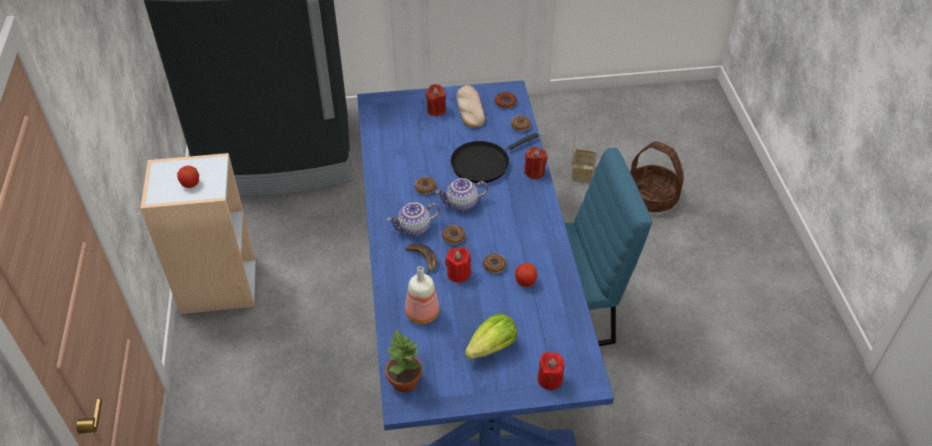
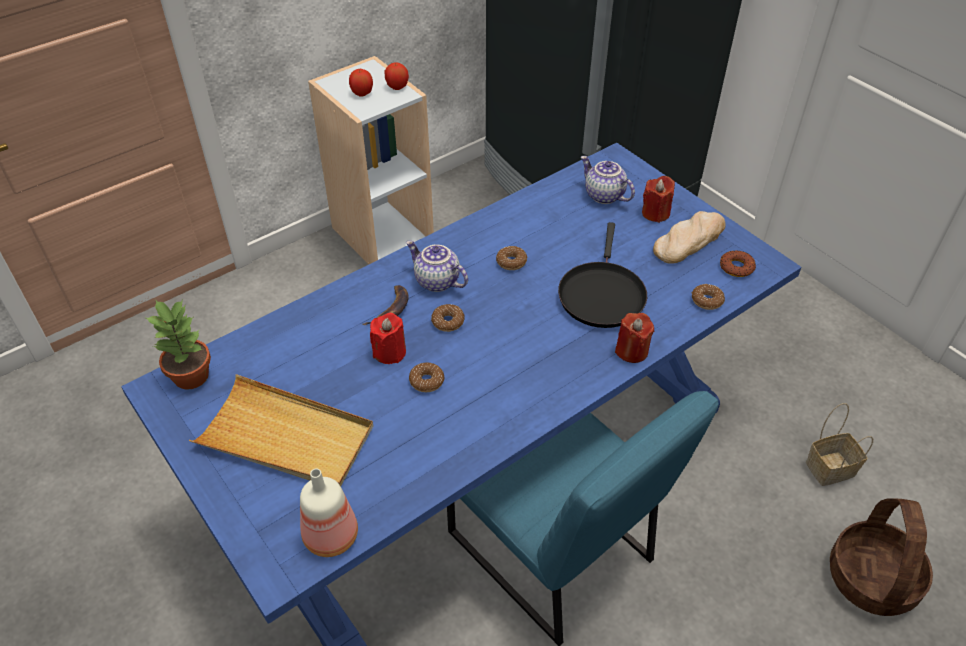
camera: 60 degrees right, 0 degrees up
bottle [405,266,439,324] -> bottle moved to [300,468,358,557]
teapot [435,178,488,211] -> teapot moved to [581,156,635,204]
black frying pan [451,133,539,183] -> black frying pan turned 105 degrees counterclockwise [558,222,647,328]
lettuce [465,314,517,359] -> beige tray [189,374,373,486]
apple [515,263,537,287] -> apple moved to [385,62,409,90]
red candle [537,352,565,390] -> none

